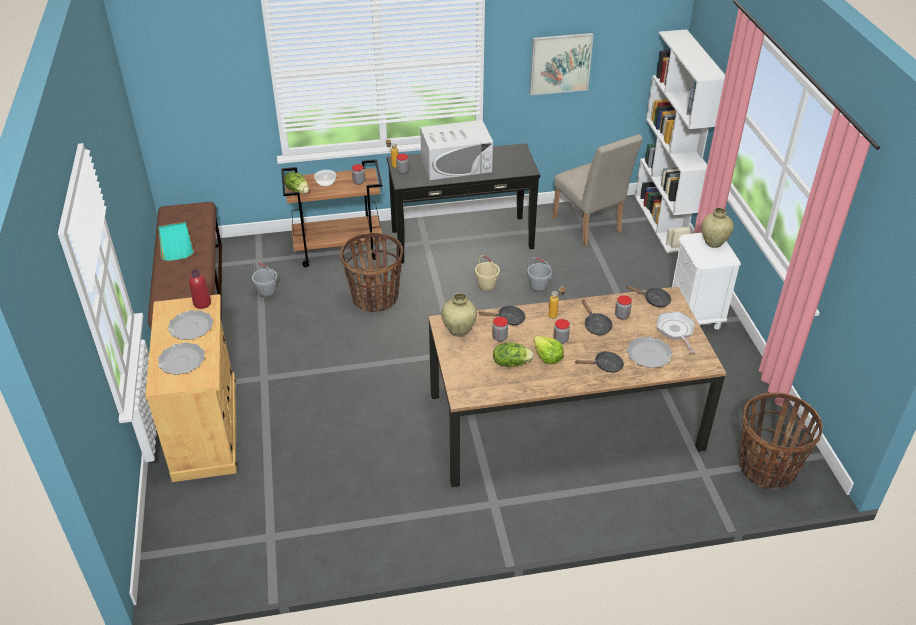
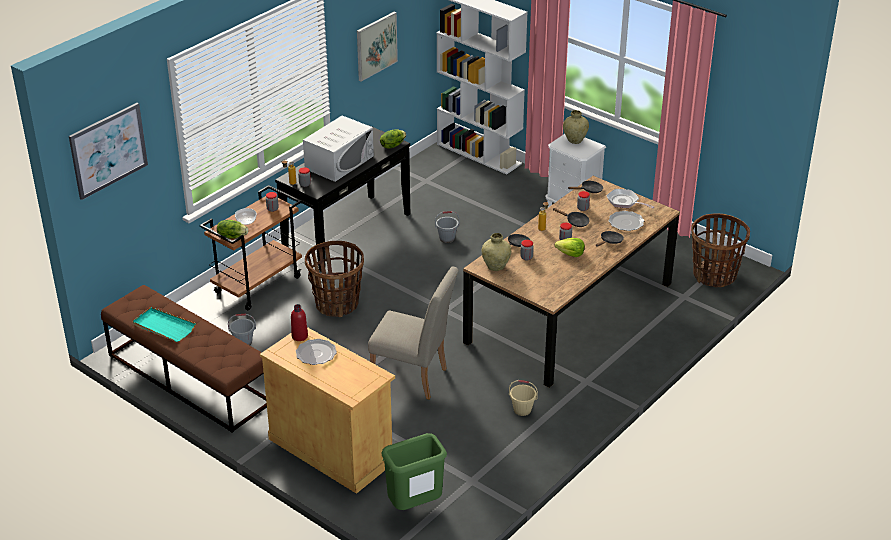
camera: 40 degrees left, 5 degrees down
plate [158,342,205,375] -> none
beige bucket [475,255,500,291] -> beige bucket moved to [509,380,538,416]
lettuce [493,342,534,367] -> lettuce moved to [380,129,406,148]
beige chair [552,134,643,246] -> beige chair moved to [368,266,459,399]
none -> picture [69,103,148,200]
none -> green trash can [381,433,447,510]

